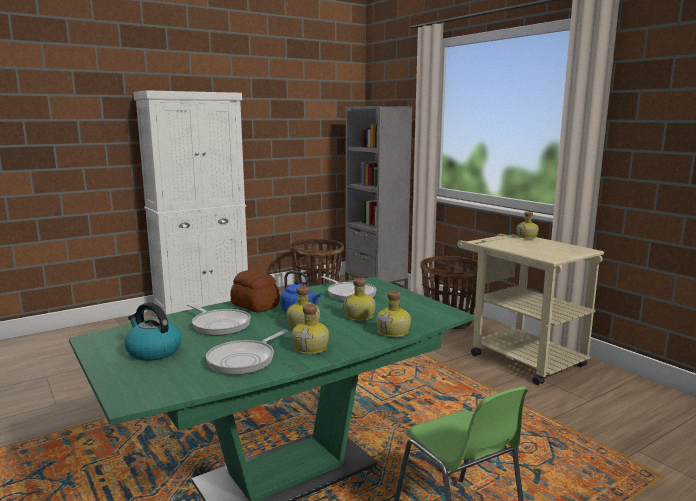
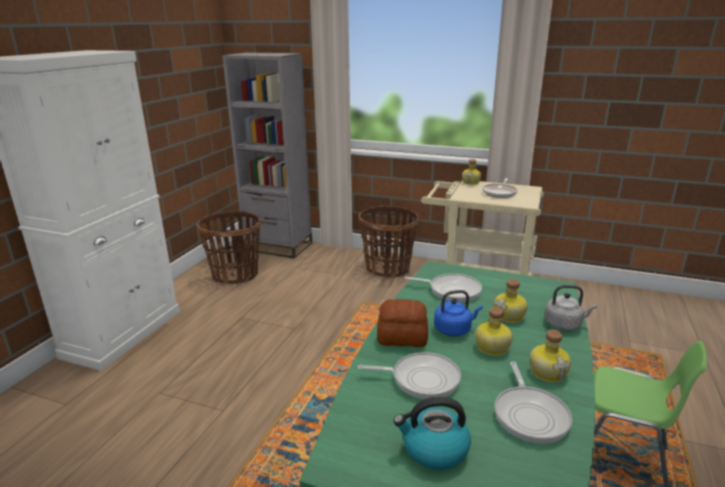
camera: 35 degrees left, 10 degrees up
bottle [376,291,411,337] -> grey kettle [544,285,597,330]
none -> frying pan [482,178,518,198]

